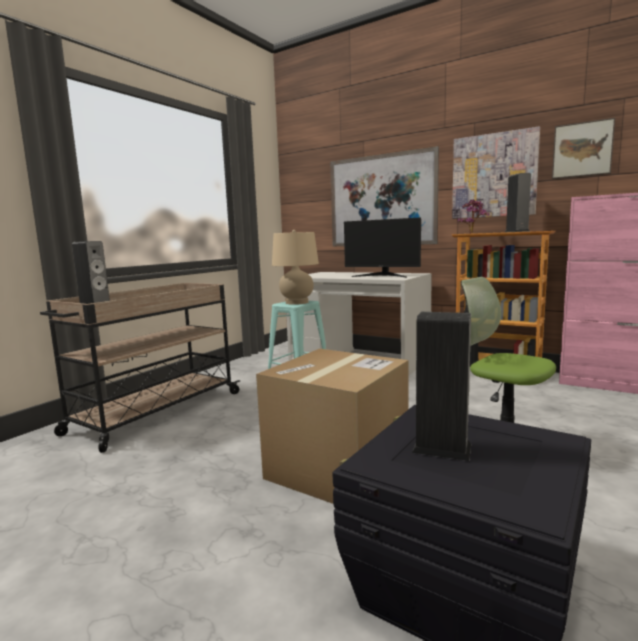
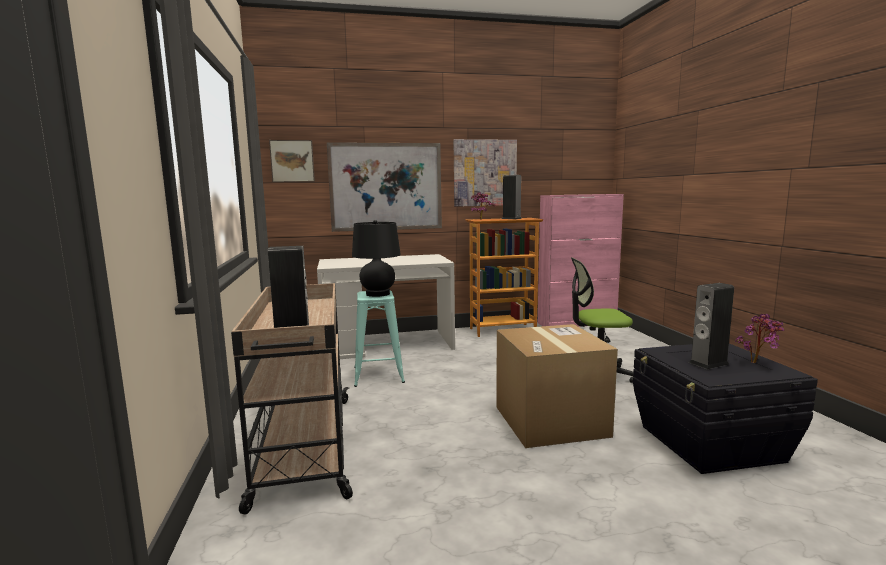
camera: 45 degrees left, 0 degrees up
beige table lamp [272,230,319,305] -> black table lamp [352,220,401,297]
monitor [344,217,421,277] -> none
picture [552,118,615,179] -> picture moved to [269,140,315,182]
none -> potted plant [735,314,784,363]

